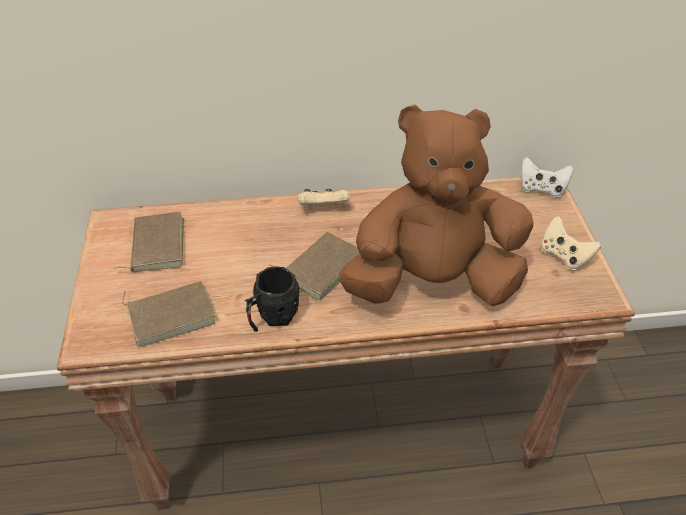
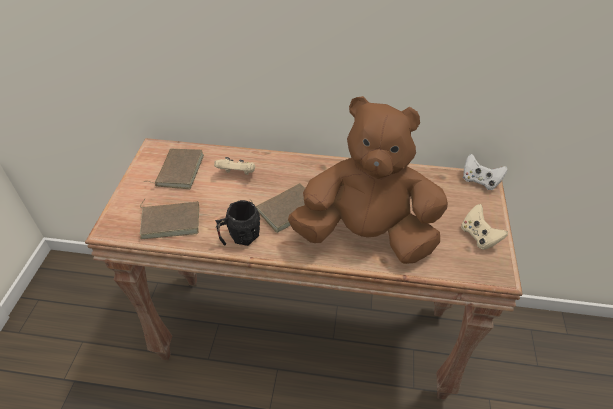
camera: 15 degrees right, 0 degrees up
beige game controller [297,189,350,209] -> beige game controller moved to [214,157,255,175]

